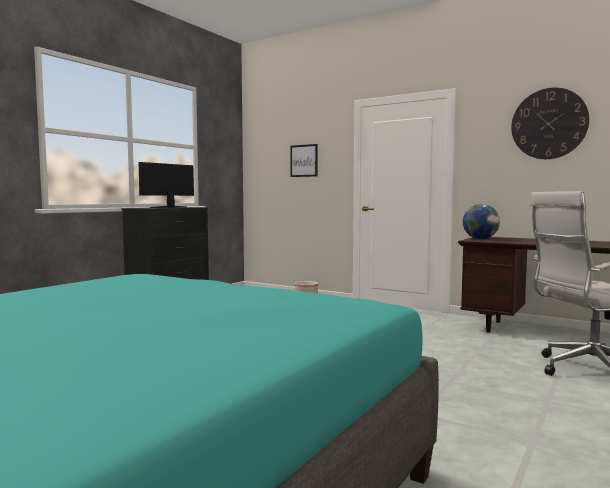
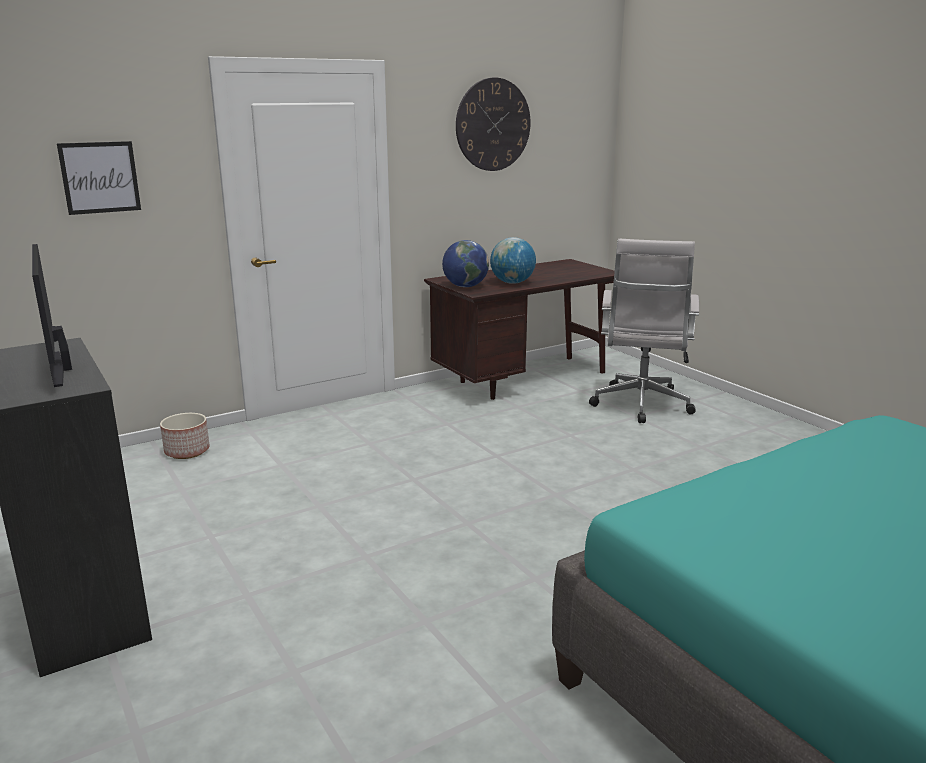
camera: 65 degrees left, 15 degrees up
none -> globe [490,237,536,284]

